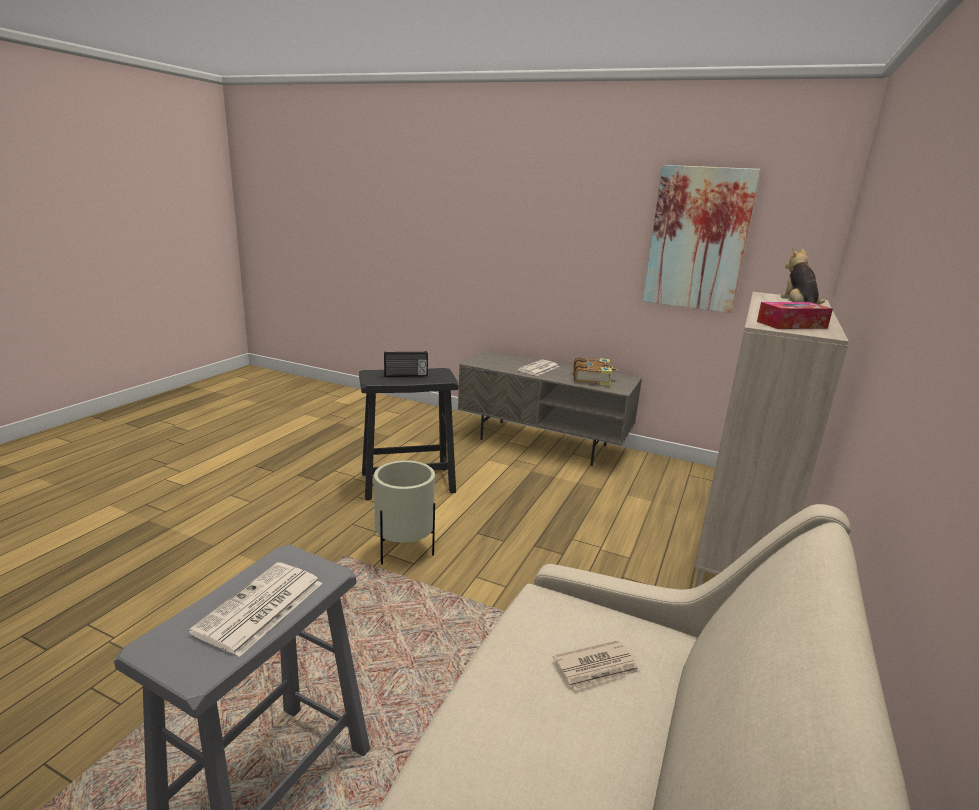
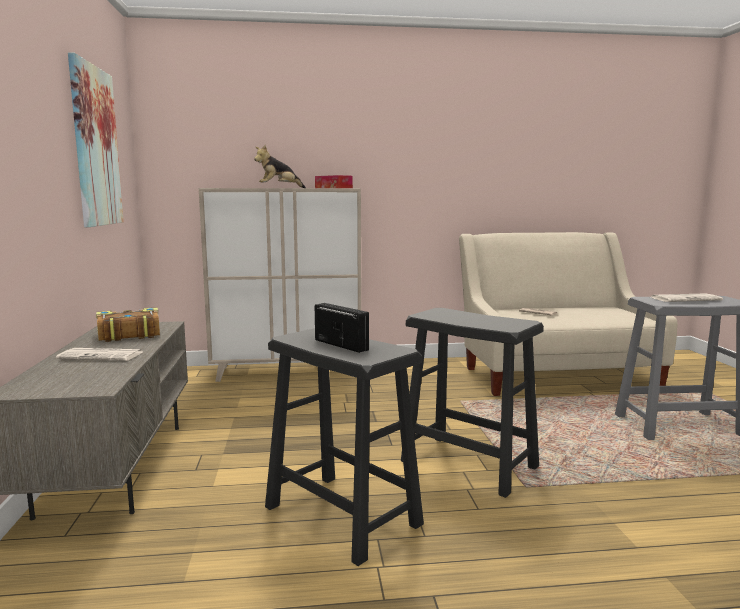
camera: 120 degrees left, 10 degrees down
beige planter [374,460,435,564] -> black stool [401,308,544,498]

